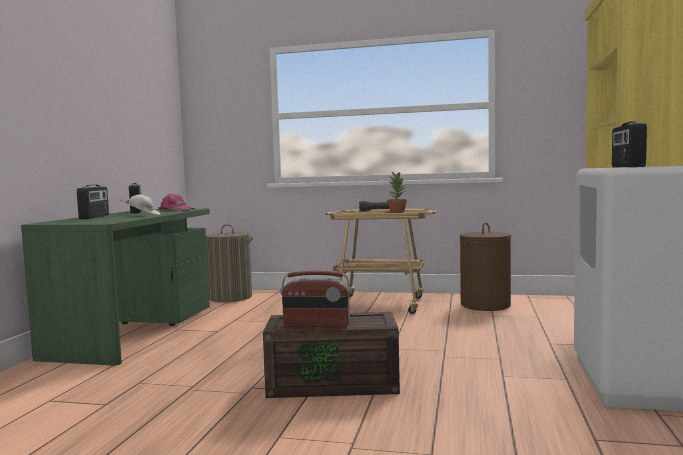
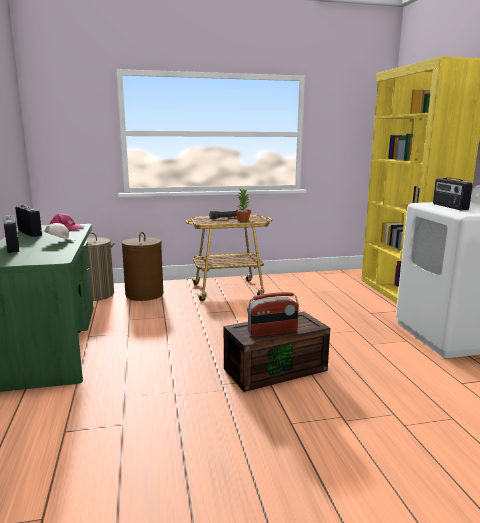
camera: 25 degrees left, 10 degrees up
brown laundry basket [460,223,511,311] -> brown laundry basket moved to [122,232,163,301]

